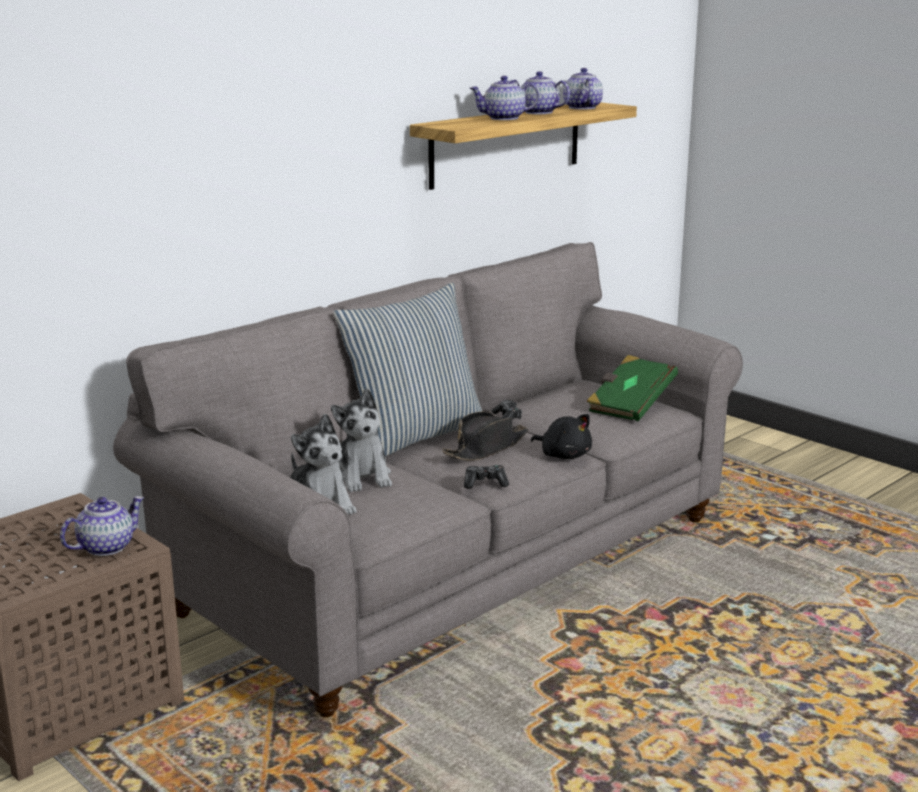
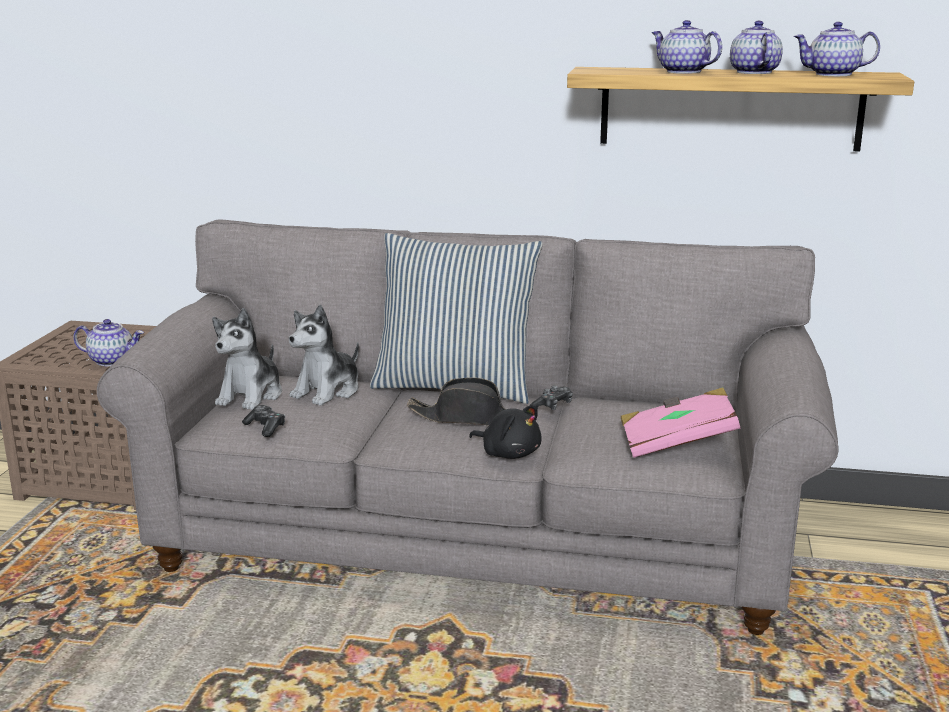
camera: 55 degrees right, 0 degrees up
game controller [464,465,509,489] -> game controller moved to [242,405,285,437]
black plush toy [531,414,592,459] -> black plush toy turned 60 degrees counterclockwise [469,405,542,459]
teapot [563,68,603,110] -> teapot turned 135 degrees counterclockwise [794,22,880,76]
green book [587,355,678,421] -> pink book [621,387,740,458]

